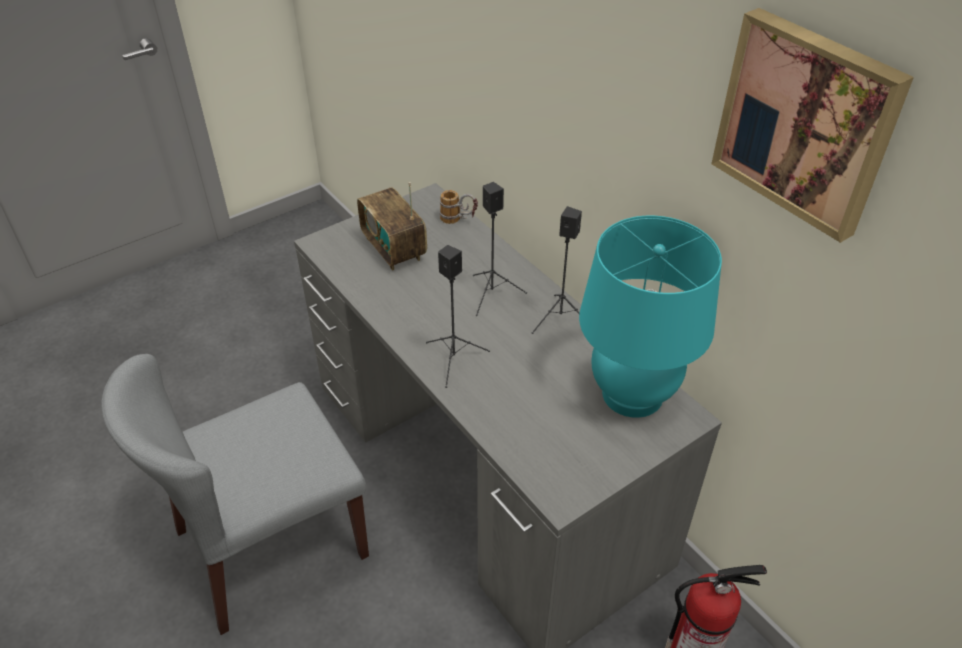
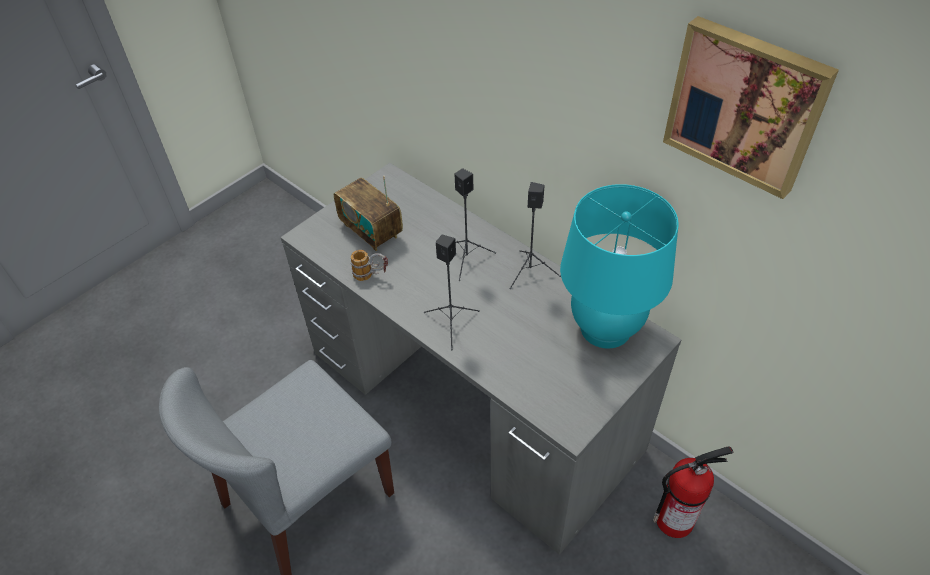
camera: 10 degrees left, 5 degrees up
mug [439,190,478,224] -> mug moved to [350,250,388,281]

